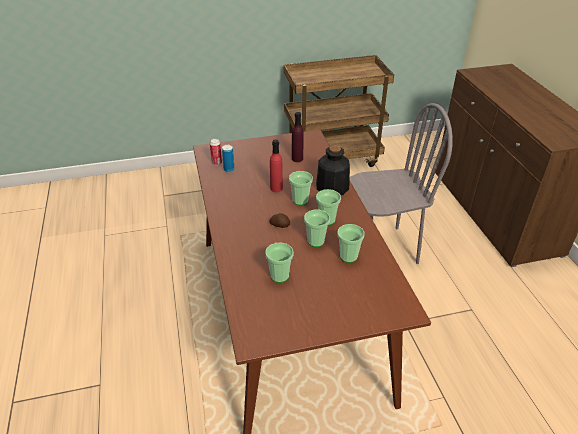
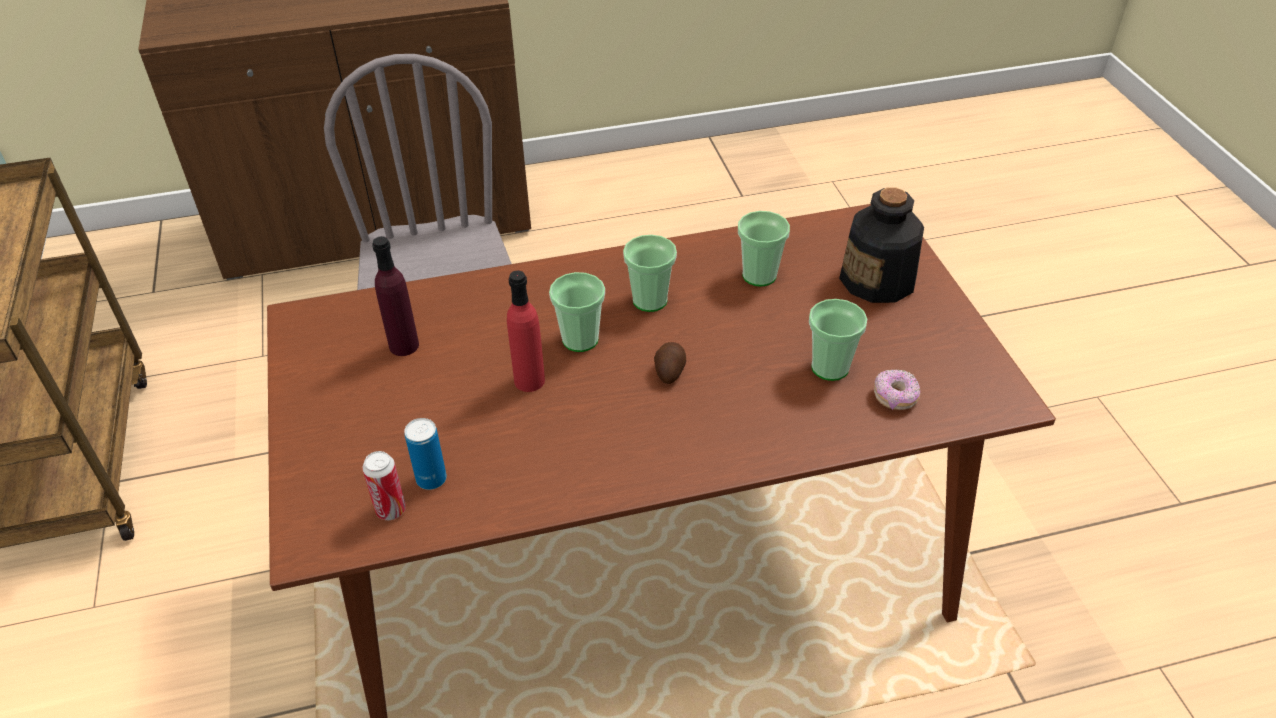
camera: 90 degrees left, 5 degrees up
cup [304,210,330,247] -> none
bottle [316,145,350,195] -> bottle moved to [839,187,924,303]
none -> donut [874,370,920,410]

